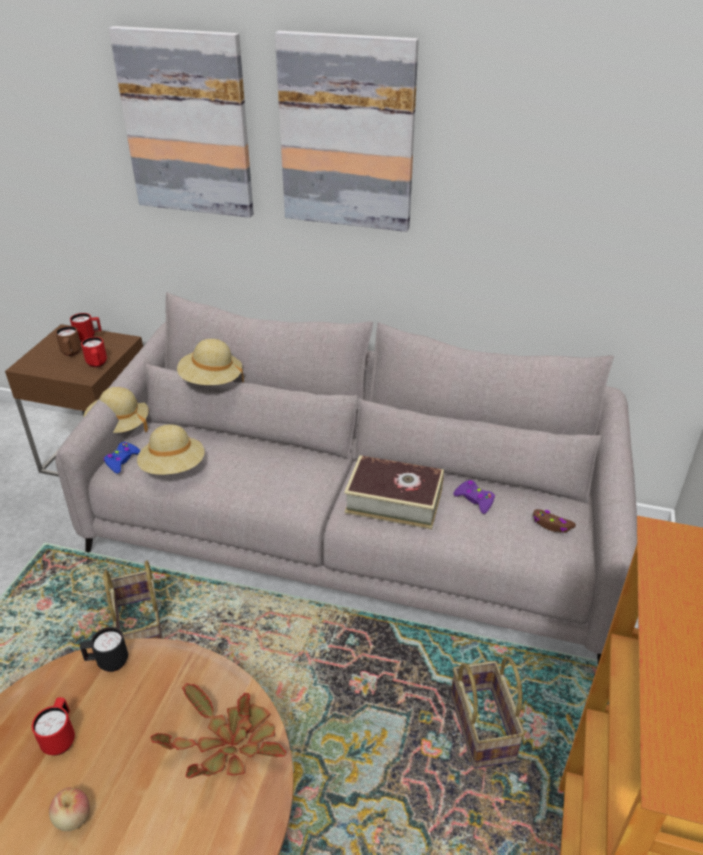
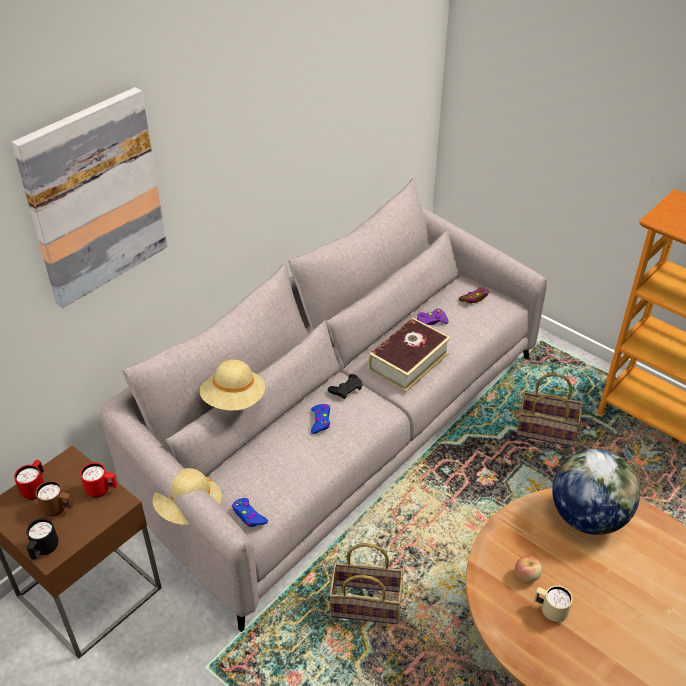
camera: 65 degrees left, 5 degrees up
red mug [32,697,75,756] -> beige mug [534,585,573,622]
apple [49,788,90,831] -> apple moved to [515,556,542,583]
black mug [80,627,128,672] -> black mug moved to [26,518,58,560]
beige hat [137,424,205,475] -> none
potted plant [151,683,286,778] -> globe [552,449,640,535]
picture [275,31,419,232] -> none
none -> blue game controller [311,404,330,434]
none -> black game controller [328,374,362,400]

